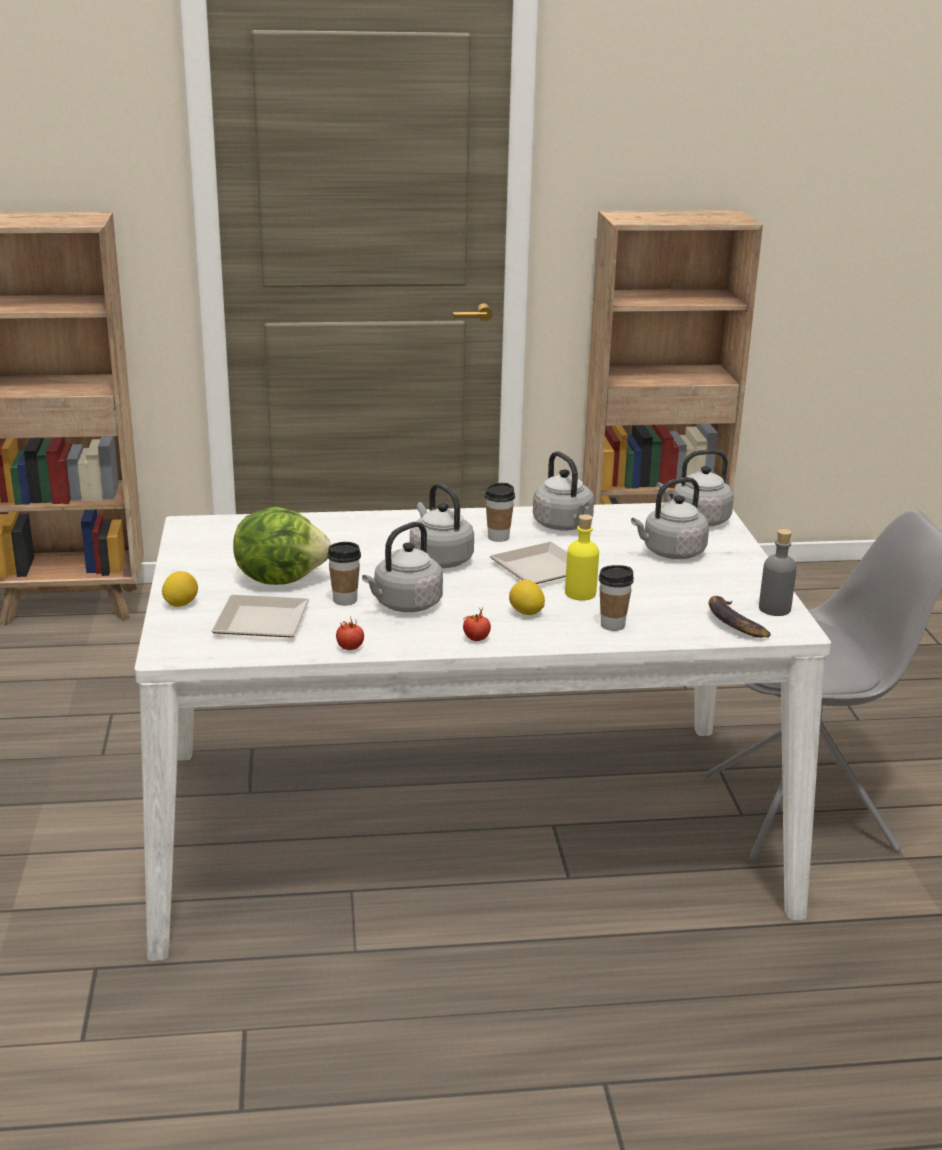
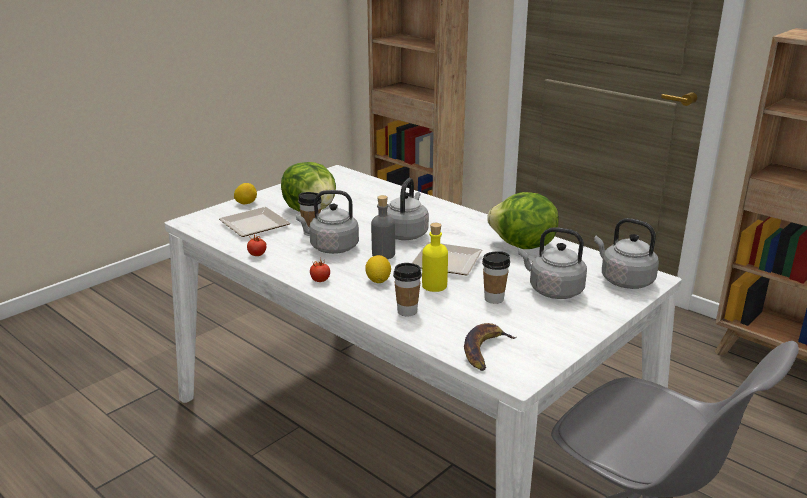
camera: 50 degrees right, 0 degrees up
cup [485,483,515,542] -> cup moved to [482,251,510,304]
grey kettle [533,451,594,530] -> lettuce [487,192,559,249]
grey bottle [759,529,797,616] -> grey bottle moved to [371,195,395,259]

